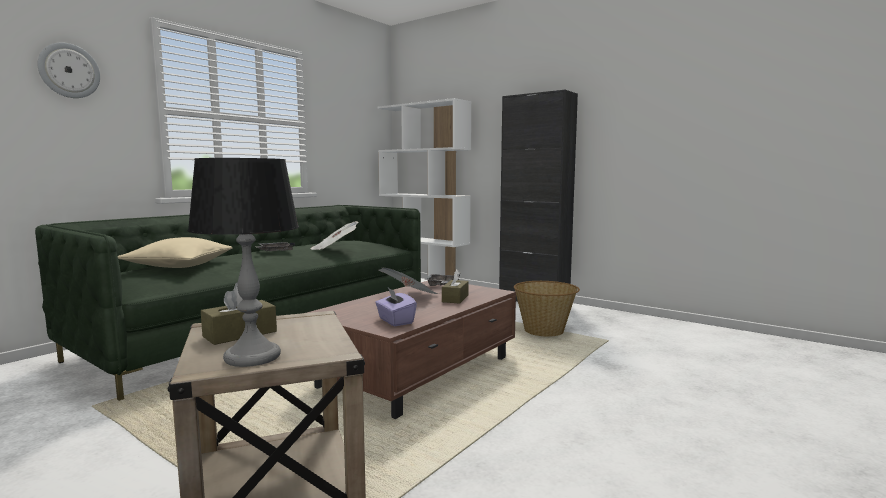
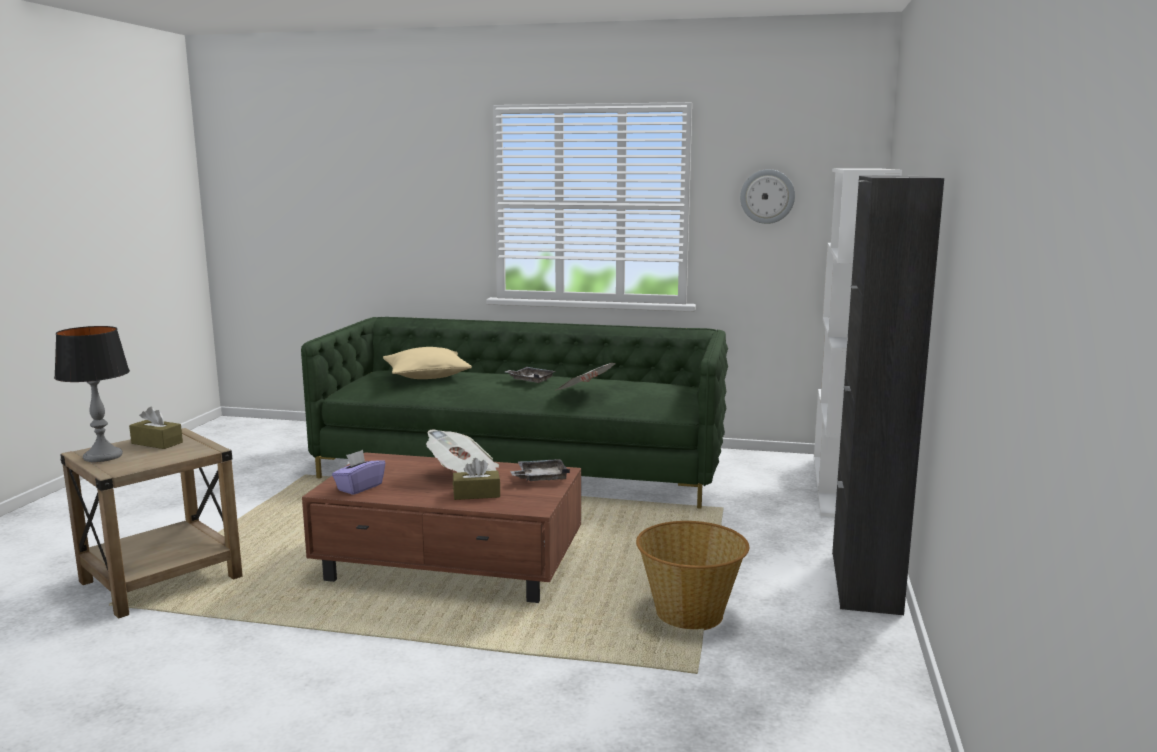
camera: 65 degrees right, 5 degrees up
wall clock [38,42,100,98] -> wall clock moved to [740,169,795,224]

